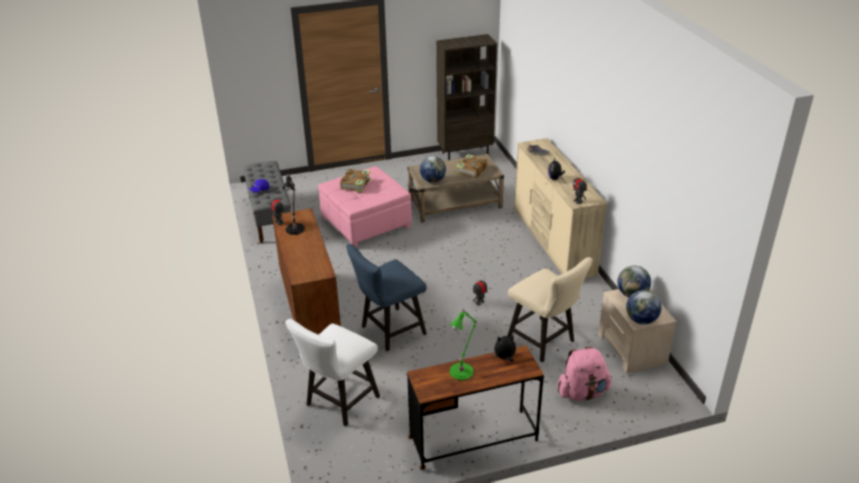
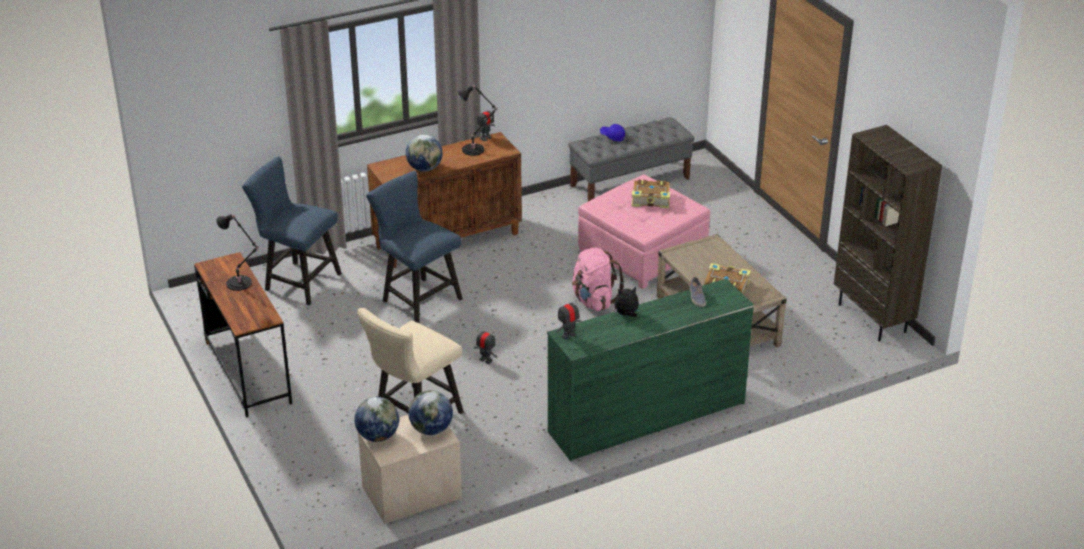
camera: 80 degrees right, 0 degrees up
white chair [285,319,380,426] -> blue chair [242,156,342,305]
globe [420,156,446,183] -> globe moved to [406,134,443,172]
green table lamp [450,310,477,380] -> black table lamp [216,214,259,291]
plush toy [494,335,516,362] -> none
beige dresser [514,138,607,278] -> green dresser [547,279,754,461]
pink backpack [557,347,612,401] -> pink backpack moved to [572,248,625,311]

